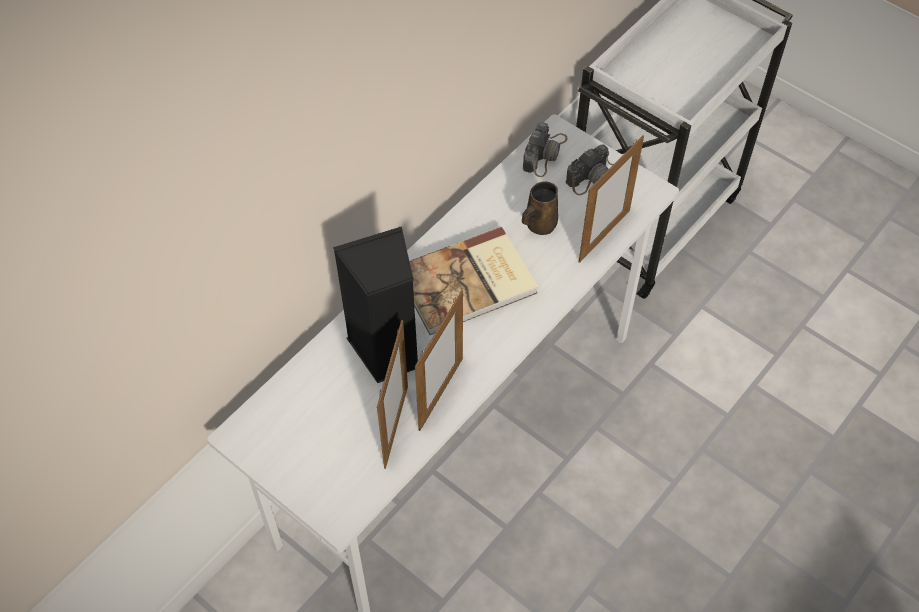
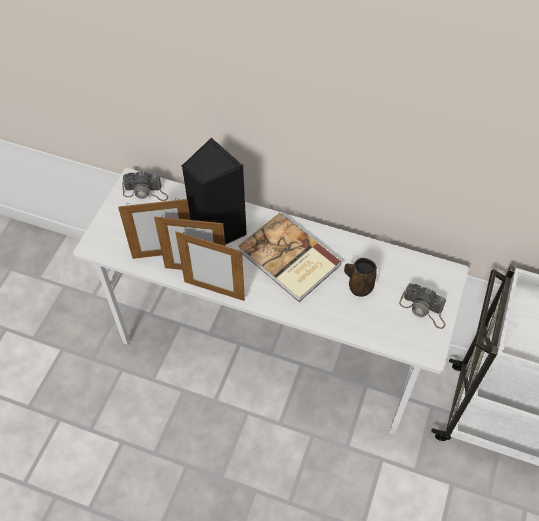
camera: 70 degrees right, 0 degrees up
camera [523,122,567,177] -> camera moved to [122,171,168,201]
picture frame [579,135,644,263] -> picture frame moved to [175,231,245,301]

